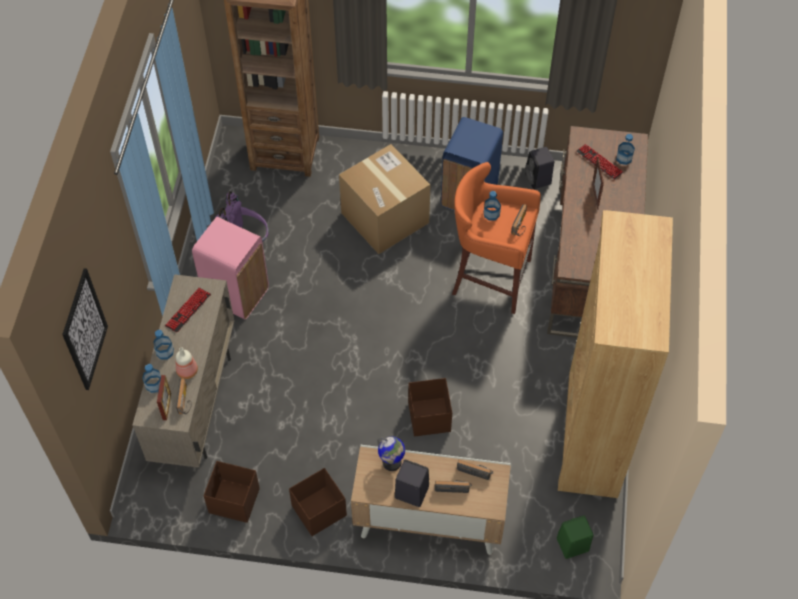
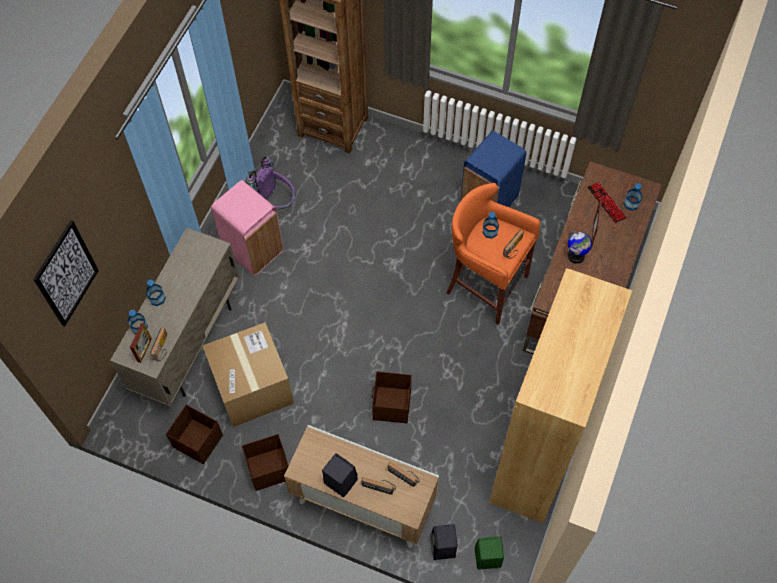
camera: 15 degrees right, 5 degrees up
keyboard [165,287,211,333] -> none
bottle [176,347,198,379] -> none
cardboard box [339,144,431,254] -> cardboard box moved to [203,322,294,427]
globe [377,436,405,471] -> globe moved to [568,231,592,264]
black speaker [525,147,555,189] -> black speaker moved to [430,524,458,560]

